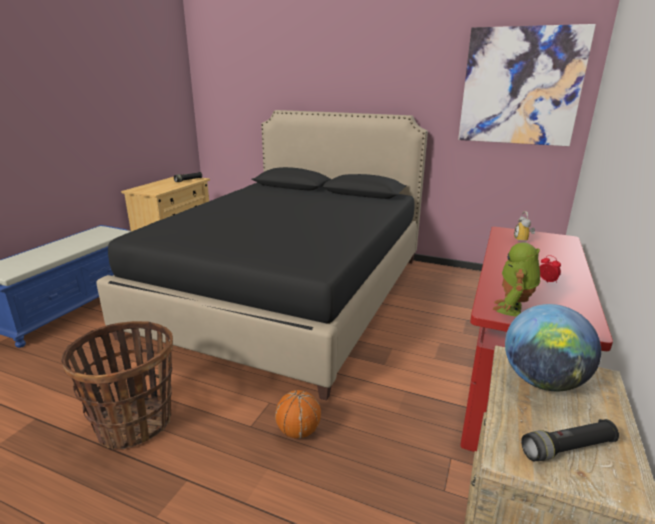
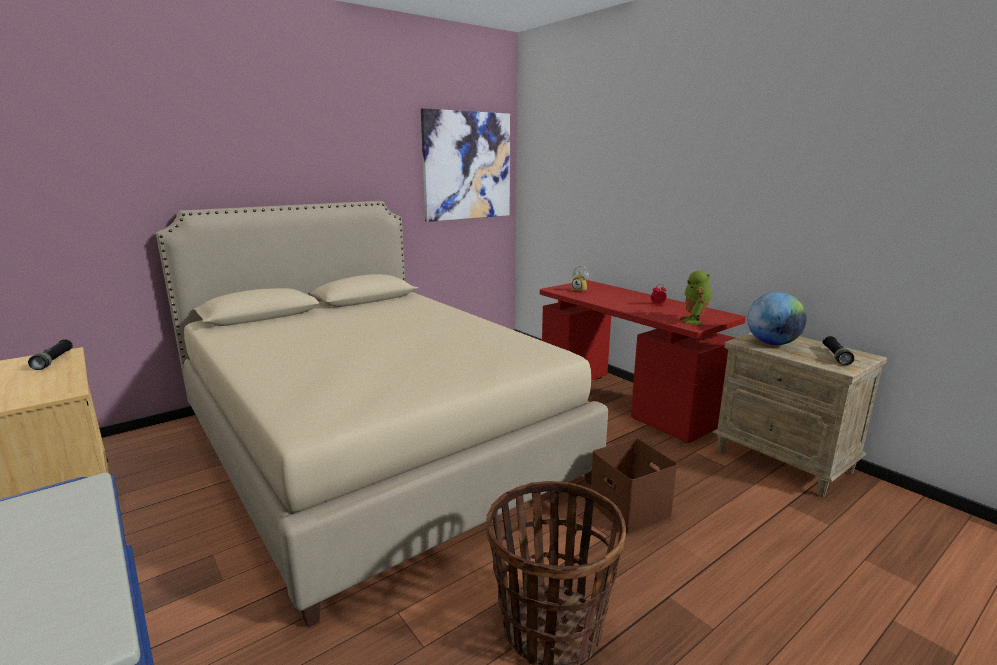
camera: 60 degrees left, 5 degrees down
black bed [96,110,428,401] -> beige bed [156,201,608,628]
basketball [275,390,321,439] -> brown storage box [591,438,678,535]
toy robot [493,242,540,317] -> toy robot turned 45 degrees clockwise [679,271,712,325]

